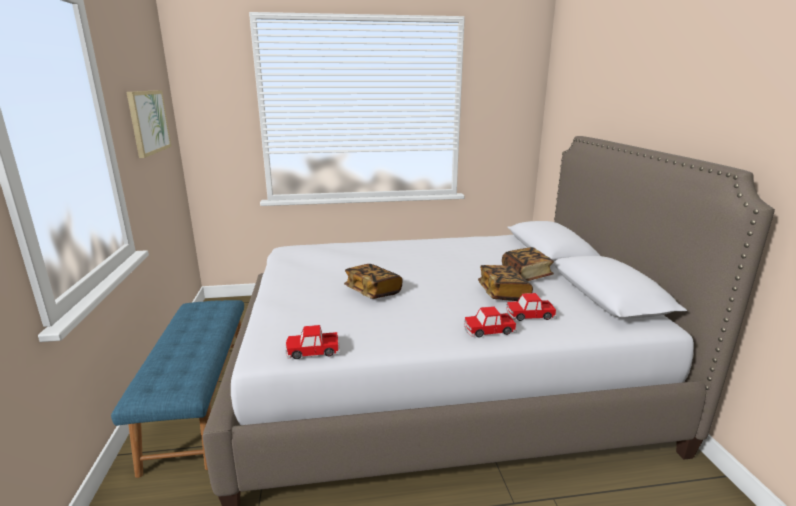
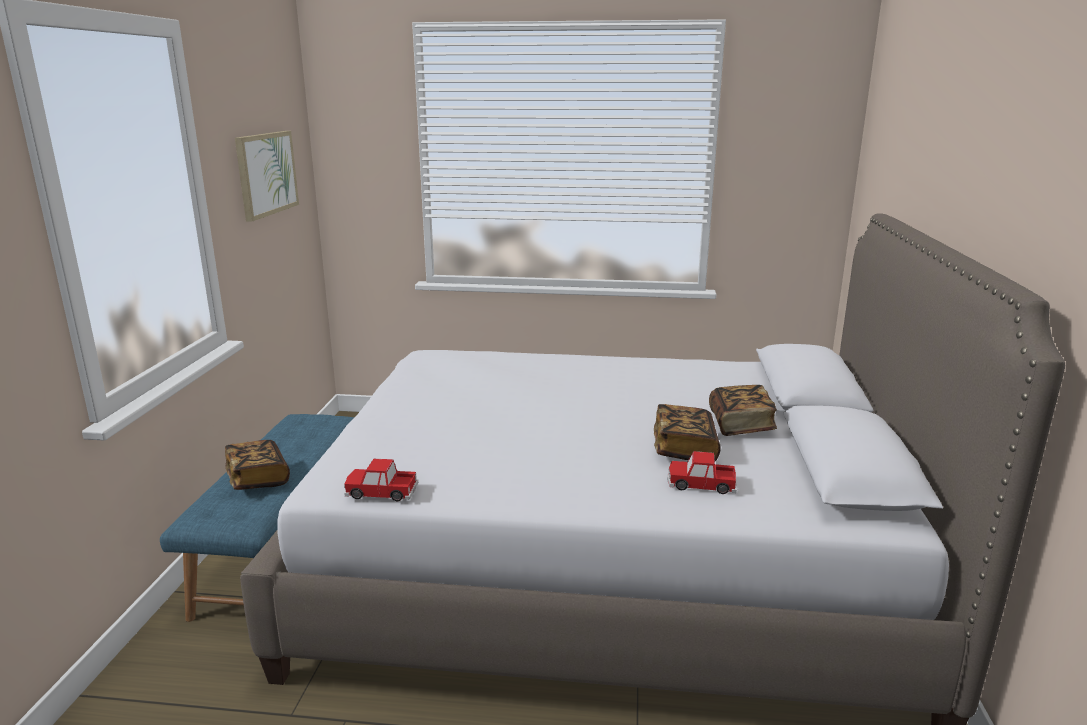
camera: 15 degrees right, 0 degrees up
book [344,264,403,299] -> book moved to [225,440,290,490]
toy car [464,306,517,337] -> none

